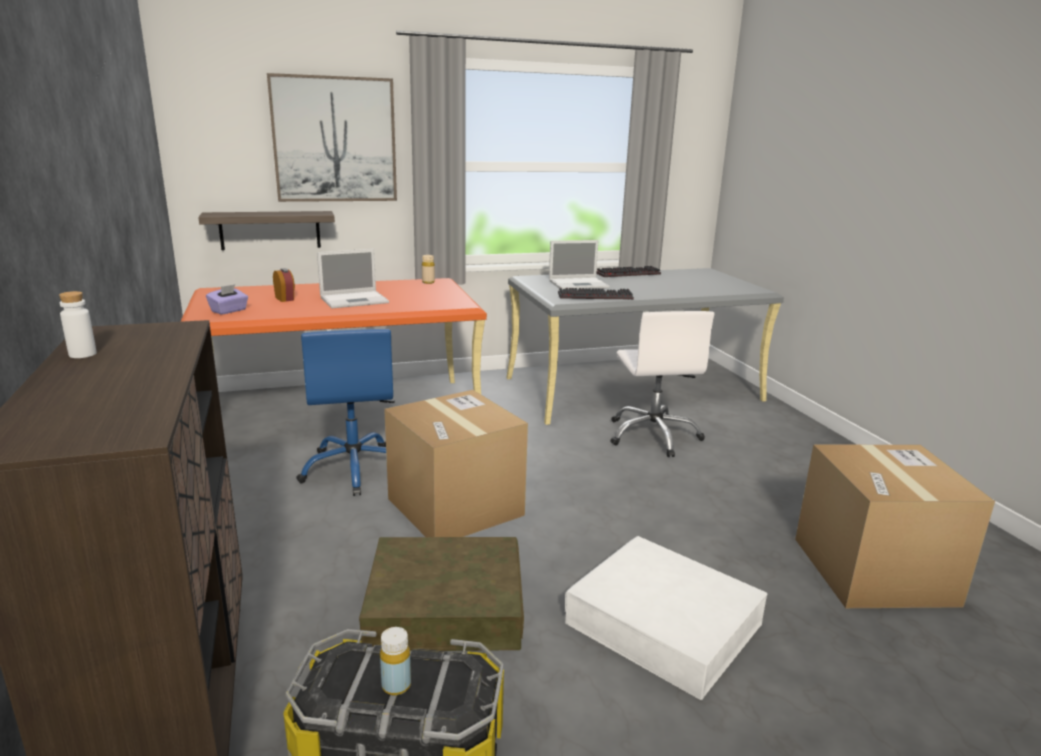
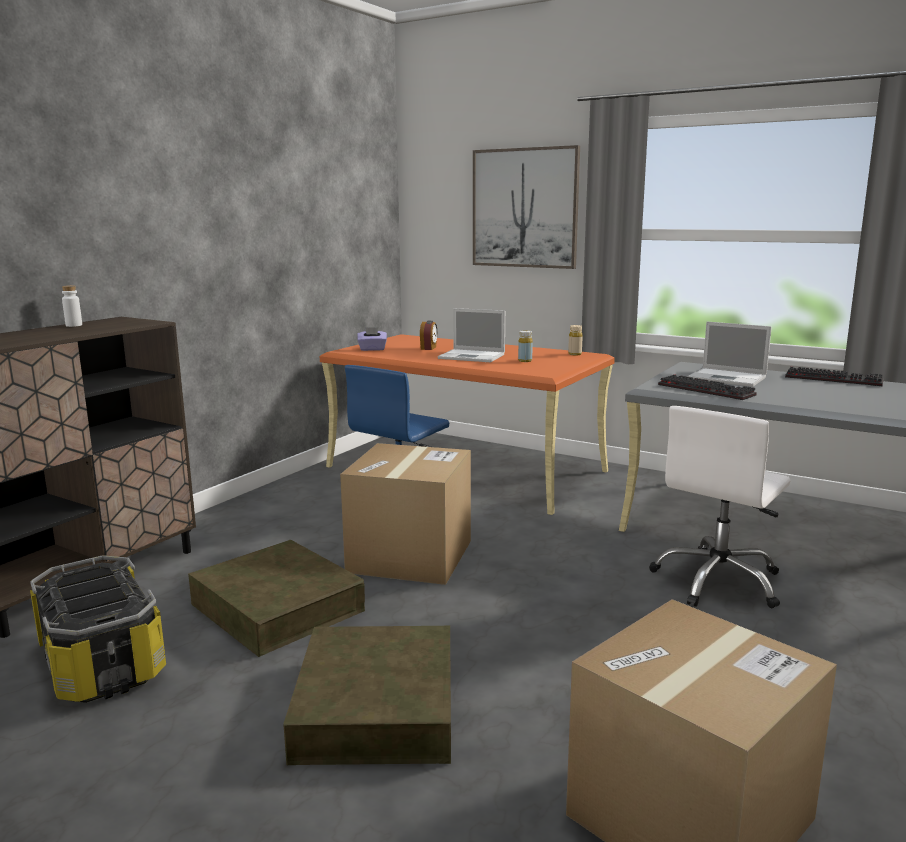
camera: 50 degrees right, 5 degrees down
shelf [198,211,335,250] -> none
yellow bottle [380,627,411,696] -> yellow bottle moved to [518,330,533,362]
white storage box [565,536,767,700] -> brown storage box [283,626,451,765]

